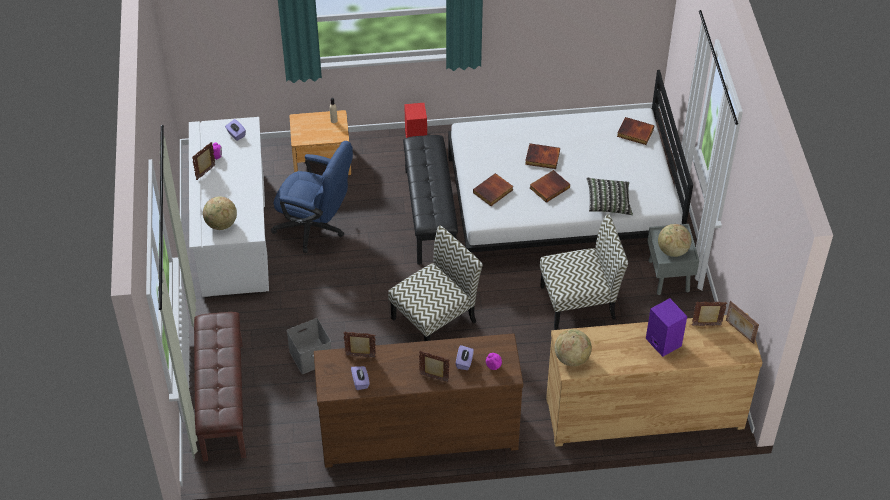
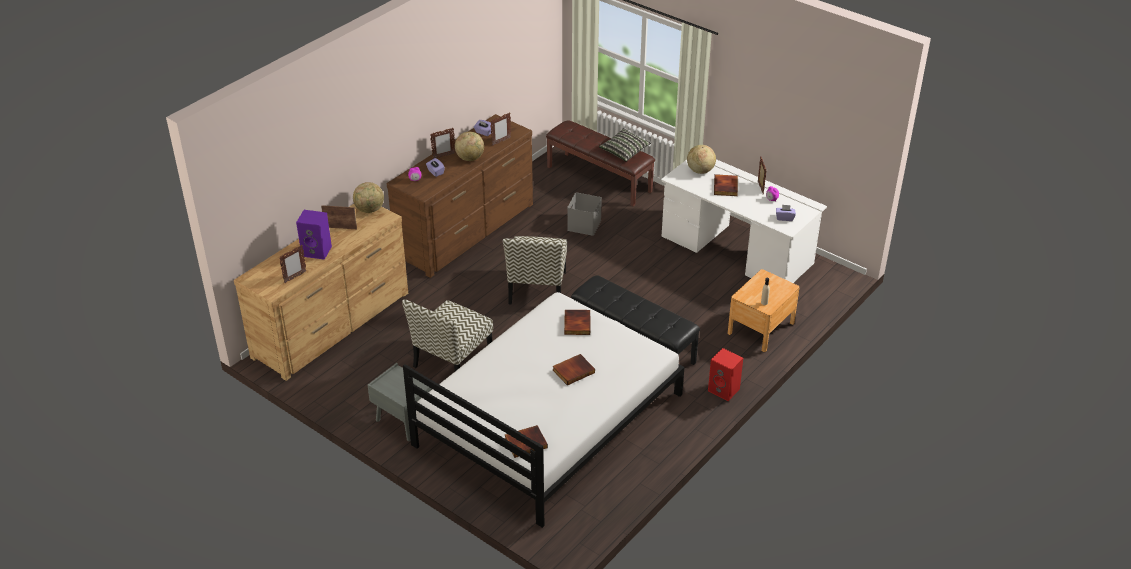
camera: 135 degrees right, 10 degrees down
blue office chair [271,141,353,253] -> none
book [530,170,570,203] -> book moved to [714,174,738,196]
pillow [587,177,633,215] -> pillow moved to [599,128,651,162]
globe [658,224,692,257] -> globe moved to [455,132,484,161]
picture frame [726,301,759,344] -> picture frame moved to [321,205,357,229]

